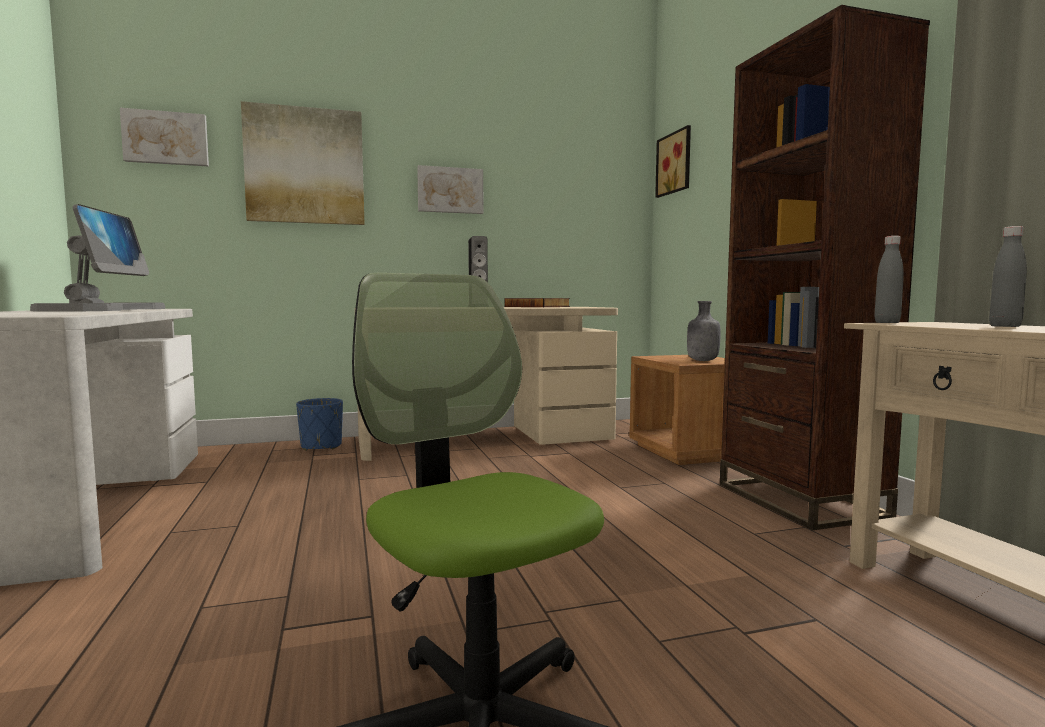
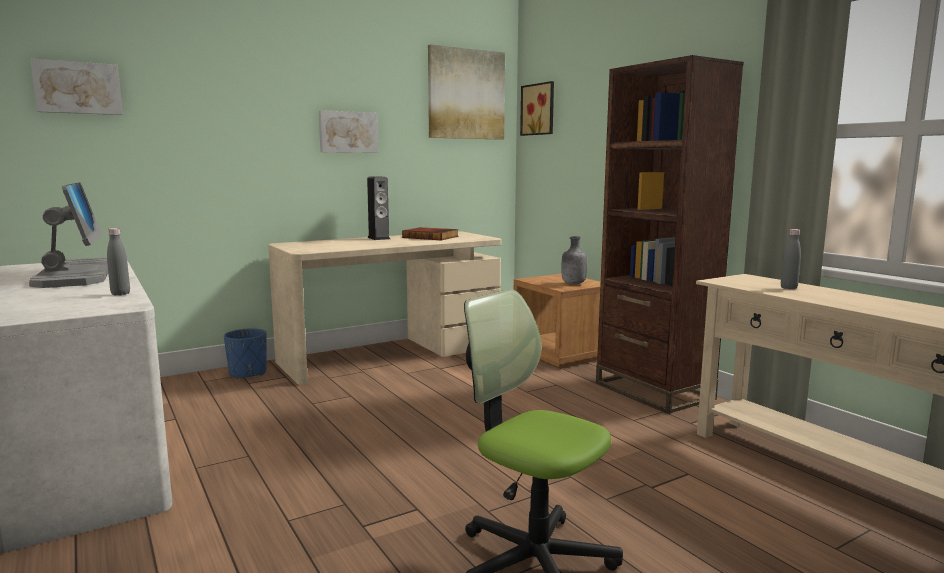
camera: 15 degrees left, 5 degrees up
picture [241,101,364,225] -> picture moved to [428,44,505,140]
grey bottle [874,236,904,323] -> grey bottle moved to [107,228,130,295]

